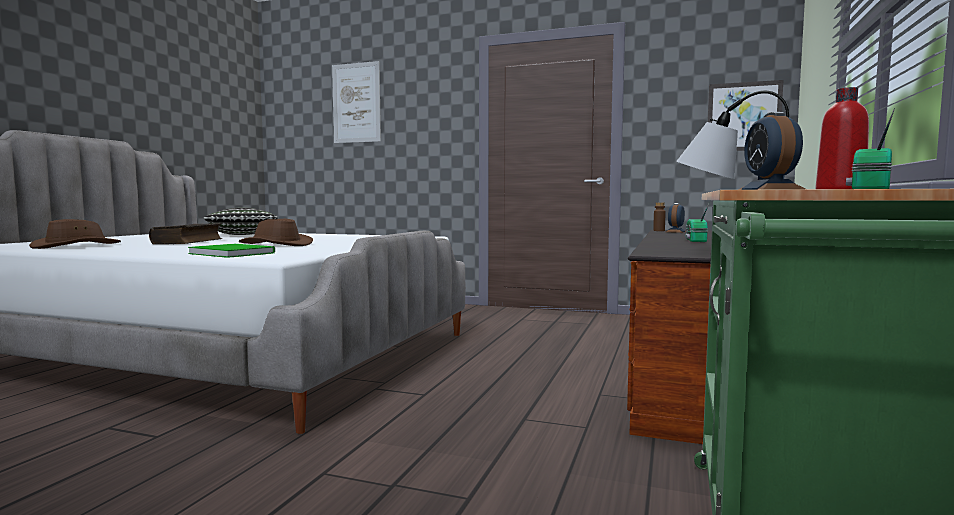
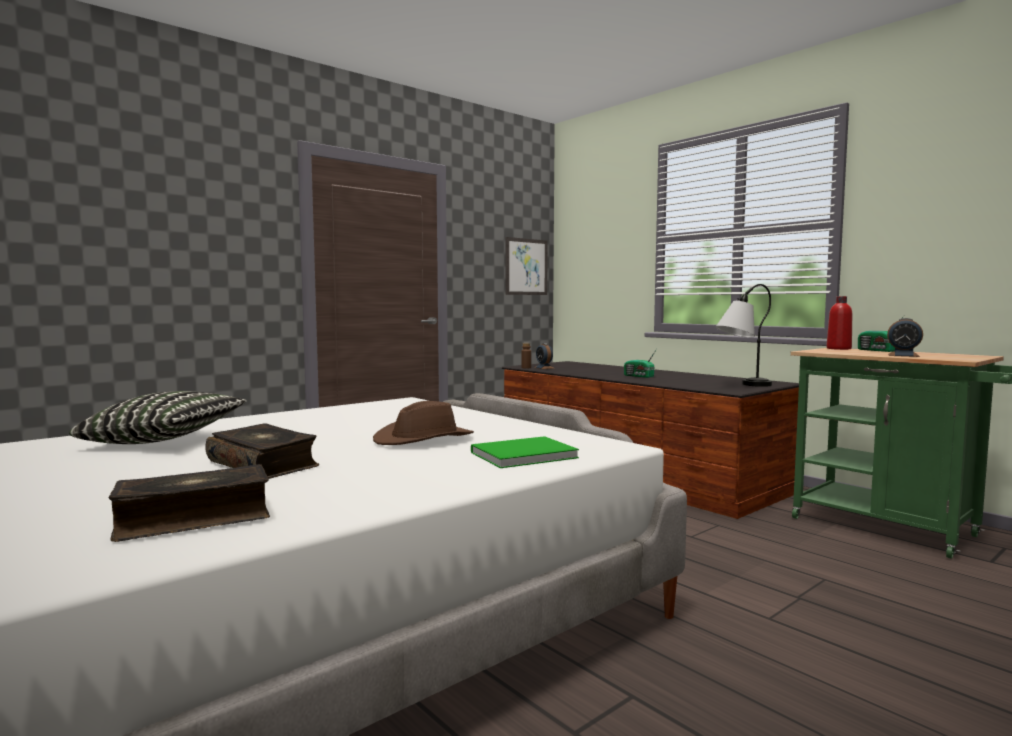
camera: 60 degrees left, 0 degrees up
brown hat [29,219,121,249] -> book [108,464,270,542]
picture [332,61,381,143] -> none

